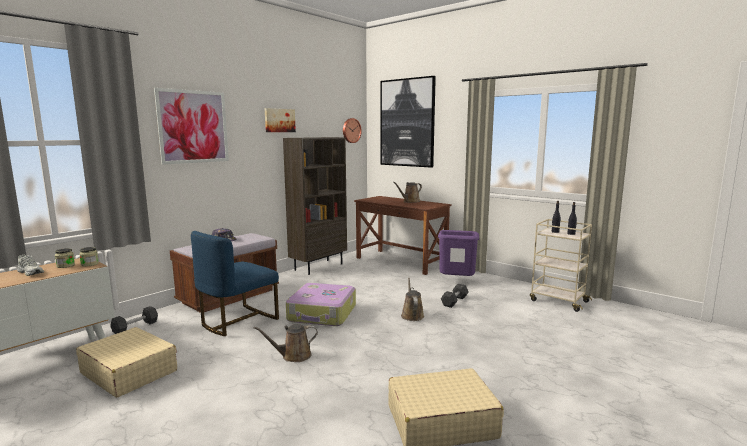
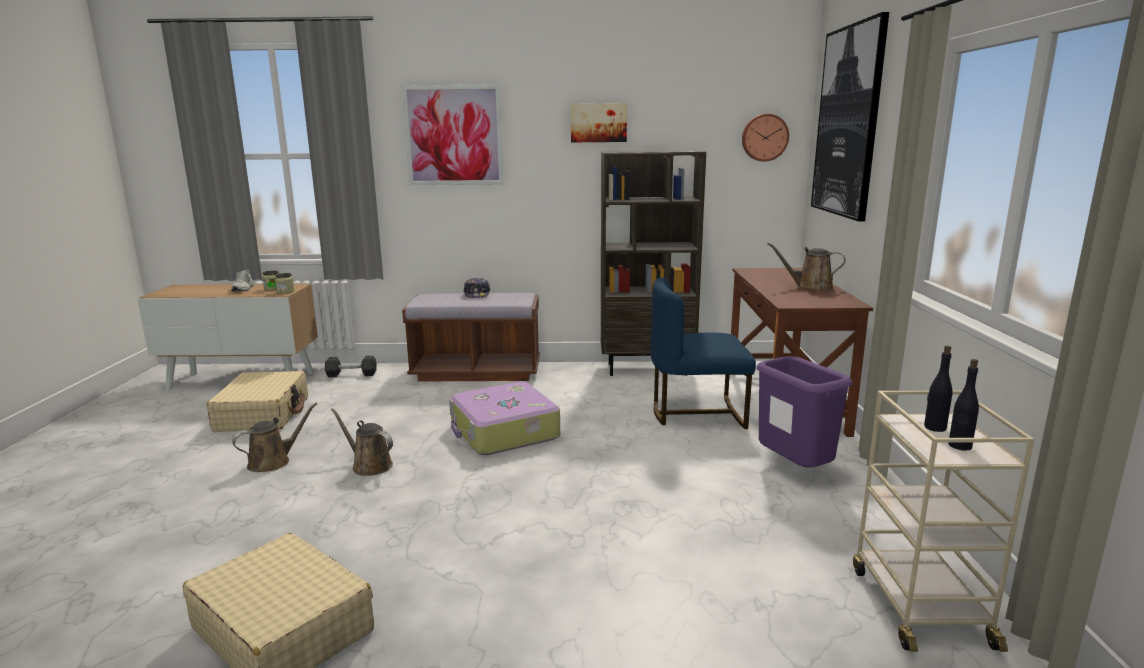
camera: 50 degrees right, 5 degrees up
blue chair [191,231,279,336] -> blue chair moved to [650,278,756,429]
brown watering can [401,278,424,321] -> brown watering can moved to [232,403,317,472]
grey dumbbell [441,284,469,308] -> none

